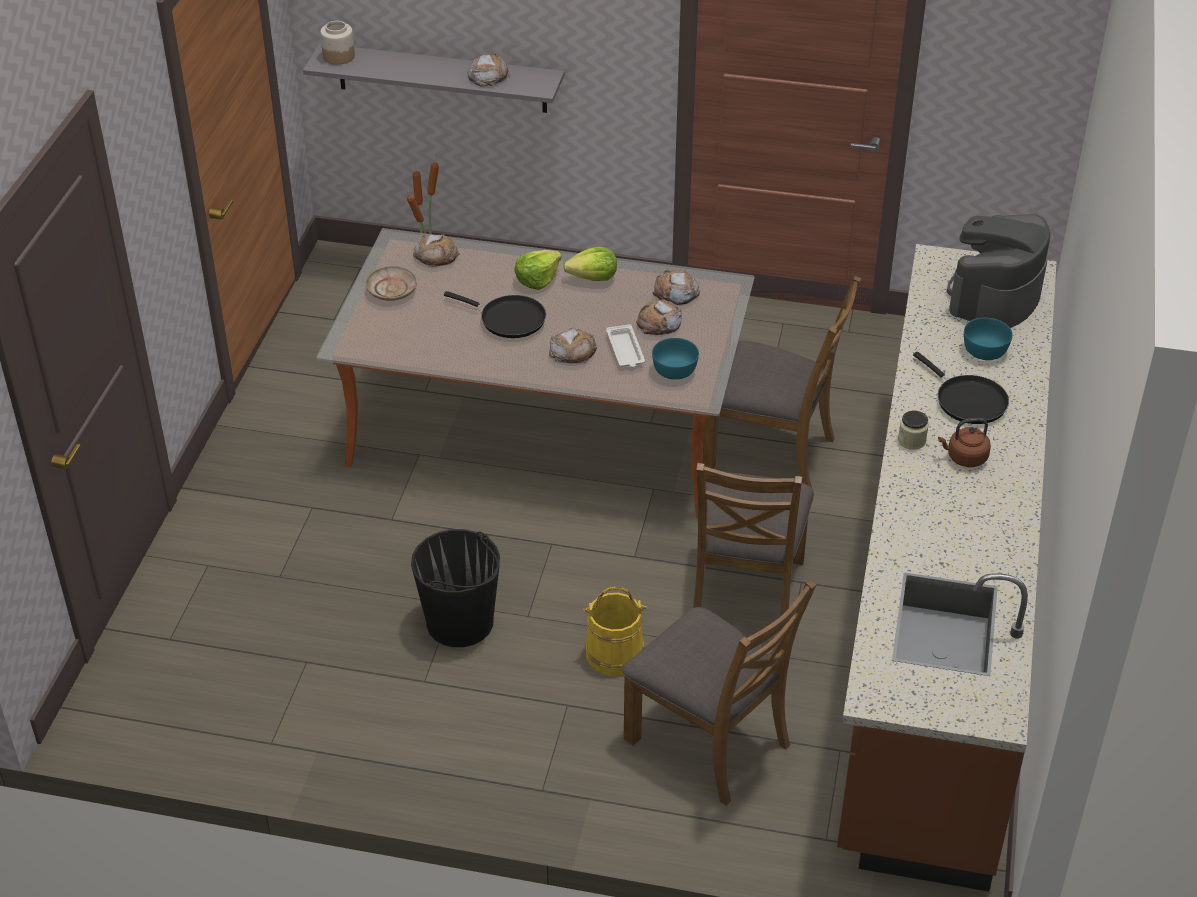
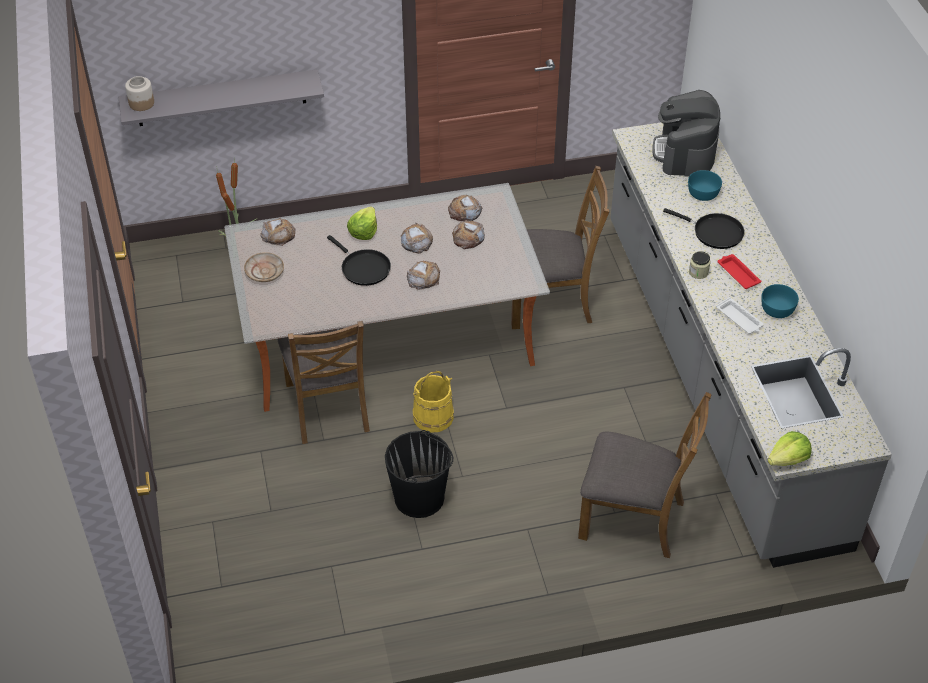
camera: 25 degrees left, 5 degrees up
black frying pan [444,291,546,338] -> black frying pan turned 45 degrees clockwise [327,235,391,286]
bread [467,54,510,87] -> bread moved to [401,223,433,253]
lettuce [563,247,617,281] -> lettuce moved to [768,431,812,466]
yellow bucket [584,586,646,676] -> yellow bucket moved to [413,371,454,433]
white tray [606,324,645,367] -> white tray moved to [716,297,764,334]
turquoise bowl [652,338,699,380] -> turquoise bowl moved to [762,284,799,318]
brown chair [693,463,814,632] -> brown chair moved to [277,321,370,444]
brown counter [837,244,1057,891] -> grey counter [610,123,892,568]
brown kettle [938,418,991,467] -> red tray [718,254,761,289]

